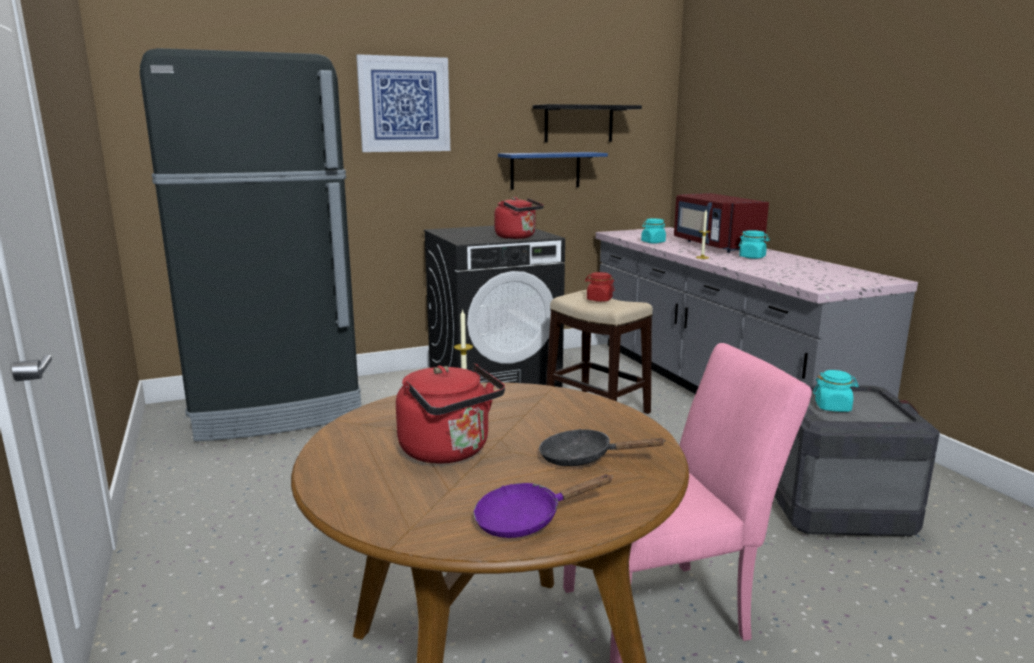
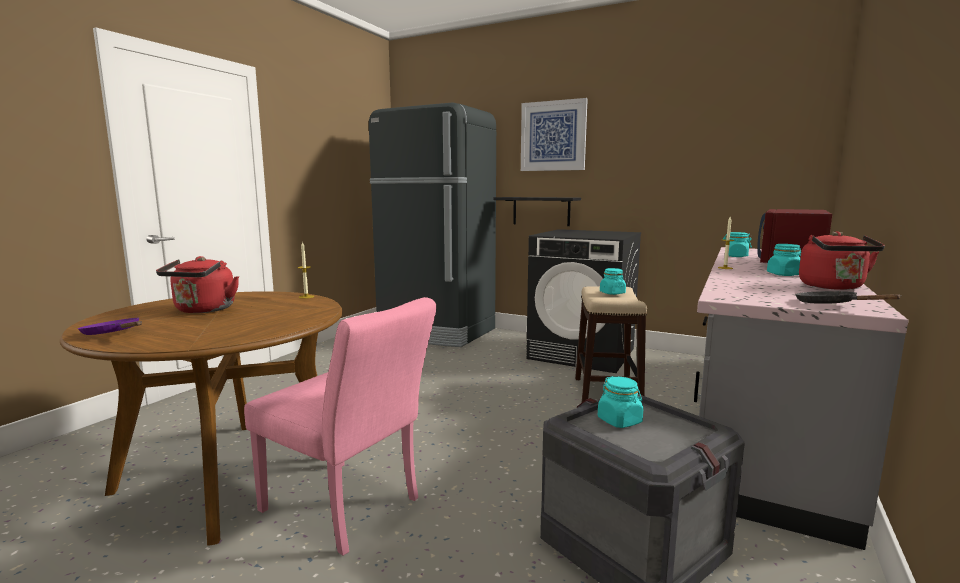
camera: 50 degrees right, 5 degrees down
red kettle [494,197,544,239] -> red kettle moved to [799,231,885,290]
blue shelf [498,152,608,190] -> none
black shelf [533,104,642,142] -> black shelf moved to [494,197,581,226]
black frying pan [539,429,666,466] -> black frying pan moved to [795,291,900,304]
red jar [585,272,615,302] -> turquoise jar [600,268,626,295]

